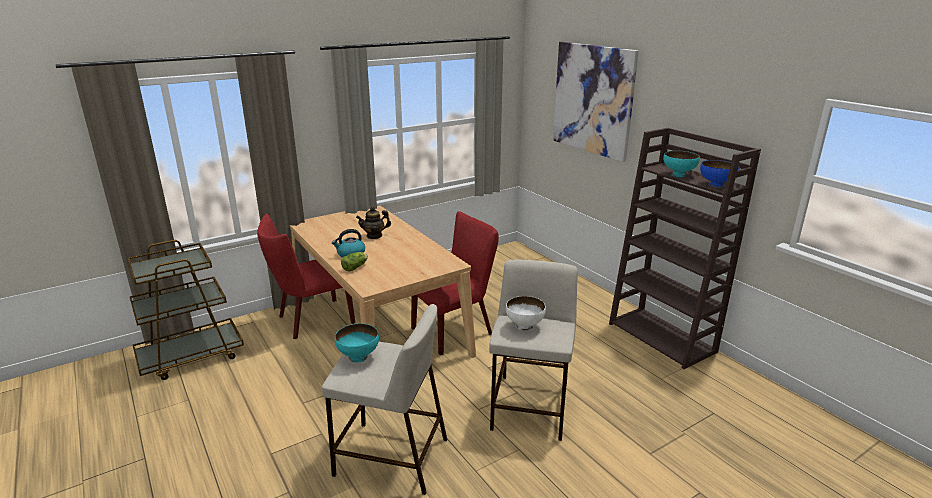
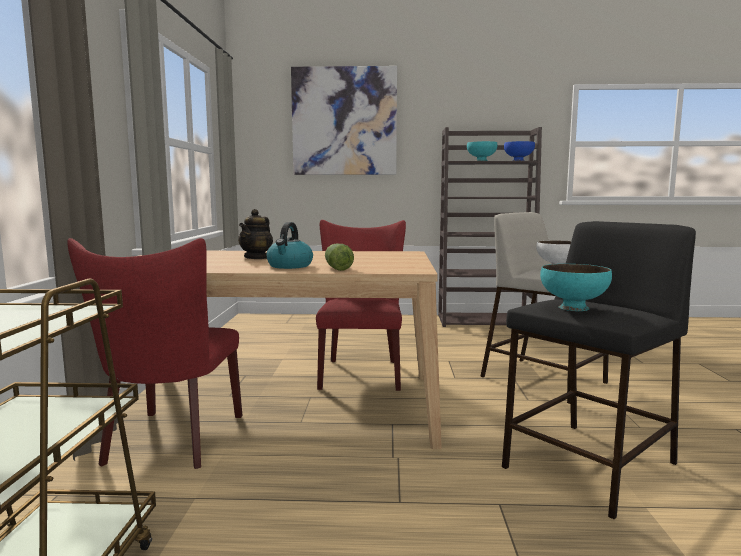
camera: 55 degrees left, 15 degrees down
beige stool [322,304,447,495] -> black stool [502,221,696,519]

